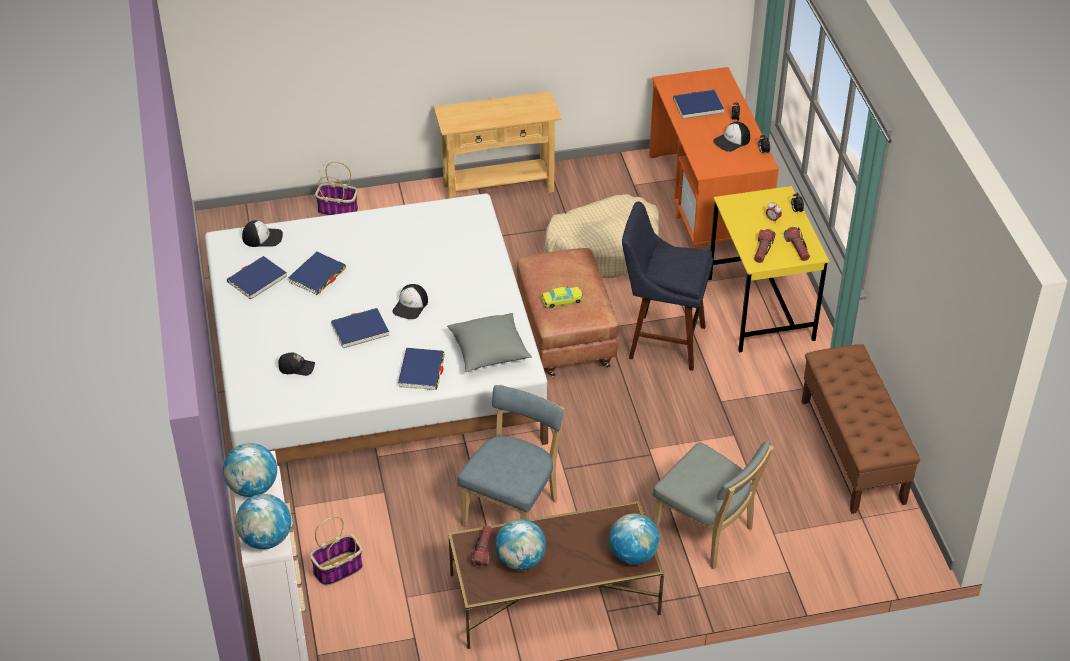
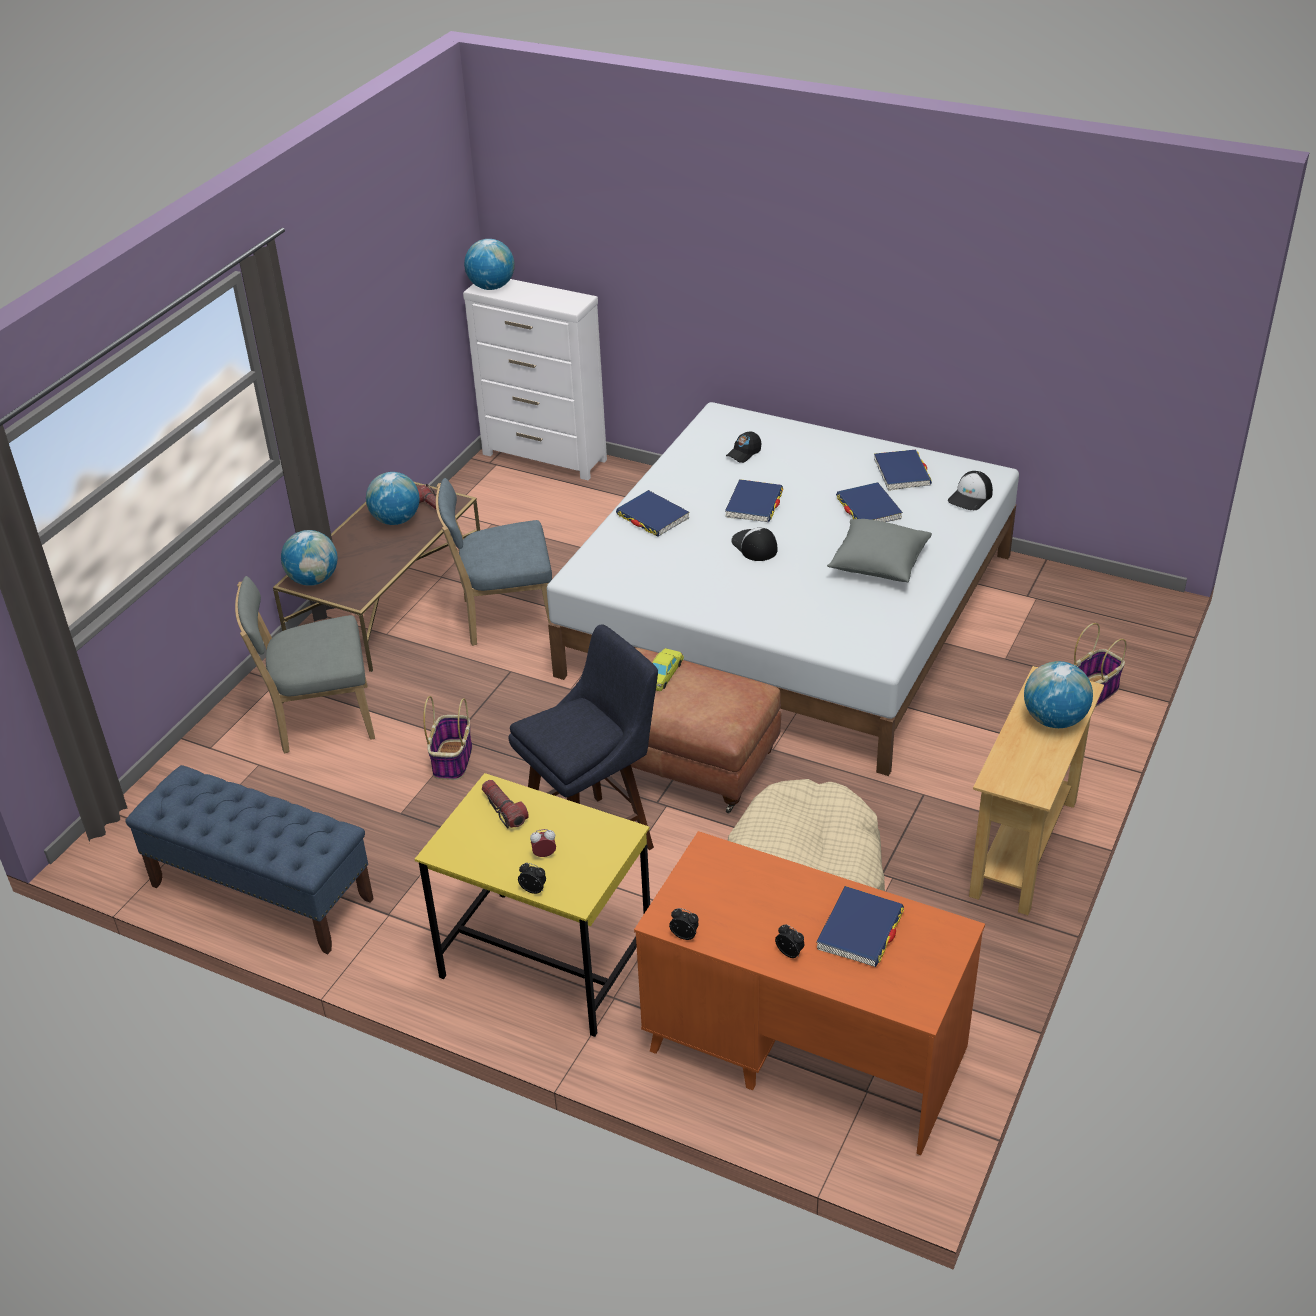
camera: 130 degrees right, 5 degrees down
globe [223,443,277,497] -> globe moved to [1024,661,1093,728]
basket [310,517,363,586] -> basket moved to [423,696,472,780]
grey pillow [447,313,532,372] -> grey pillow moved to [827,519,932,583]
blue chair [458,385,564,527] -> blue chair turned 105 degrees clockwise [436,478,552,646]
cap [713,122,750,152] -> none
flashlight [784,227,810,261] -> none
brown bench [802,344,920,514] -> blue bench [125,765,374,954]

